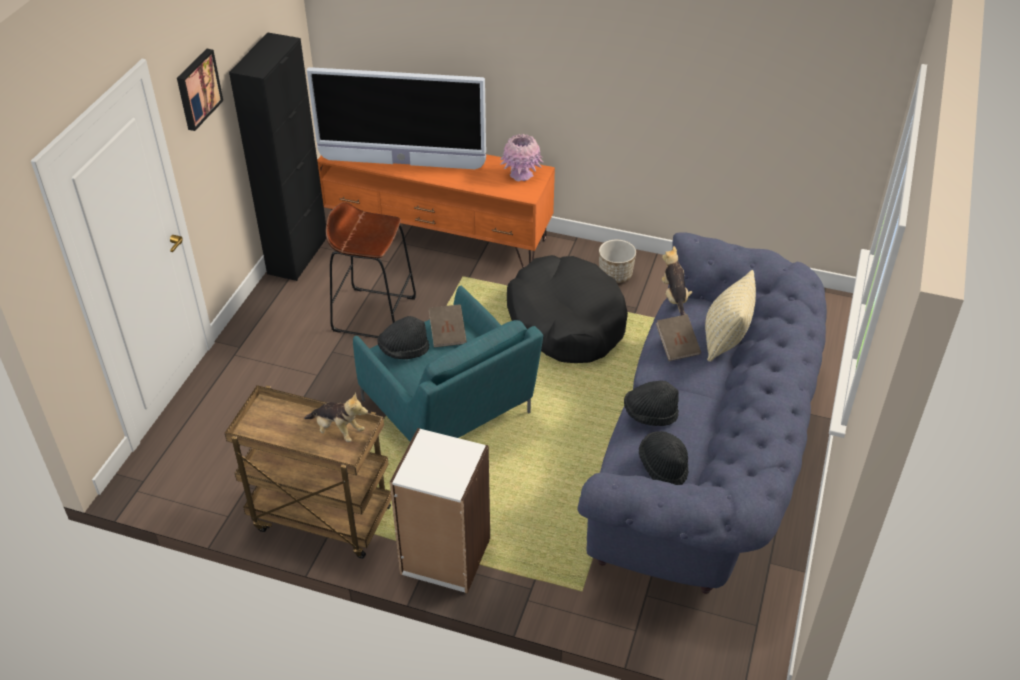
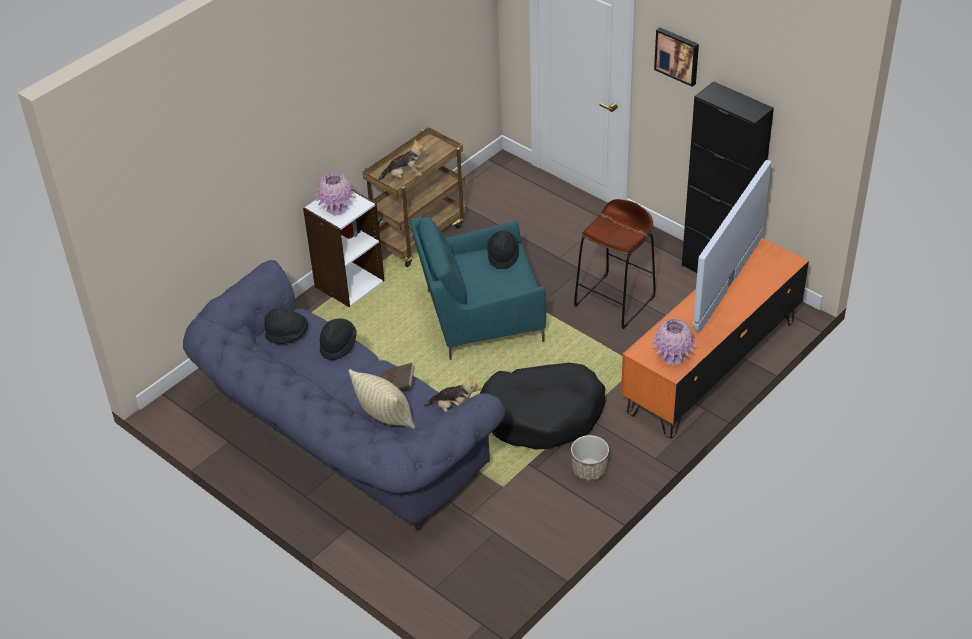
camera: 115 degrees right, 0 degrees up
plush toy [304,392,368,442] -> plush toy turned 150 degrees counterclockwise [378,140,426,180]
brown book [429,304,467,347] -> none
none -> pink vase [315,172,355,216]

